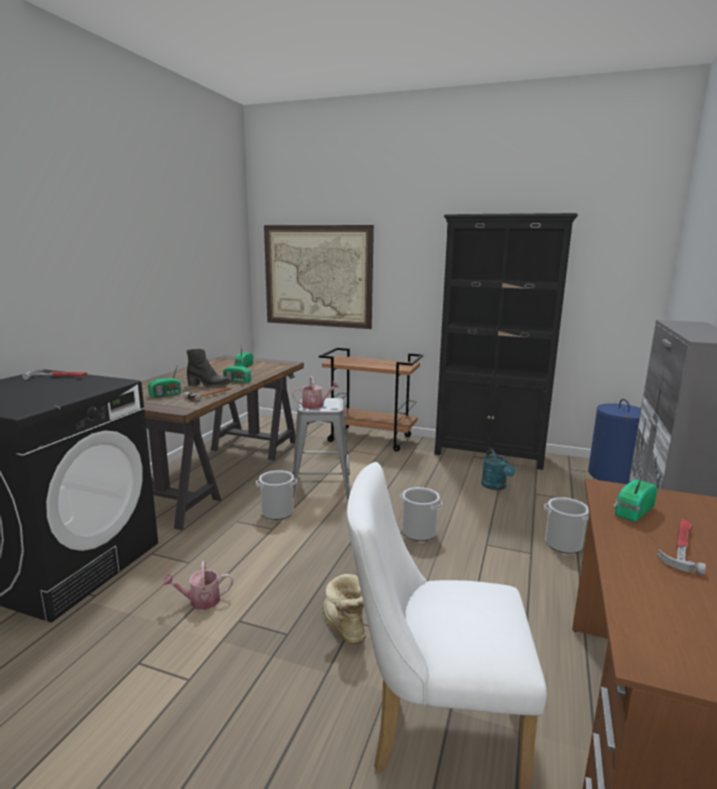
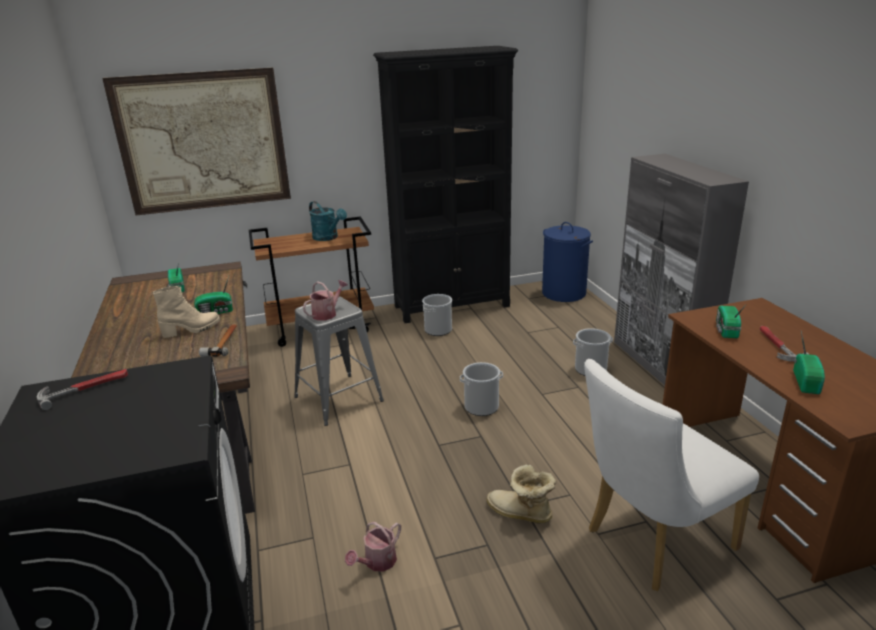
camera: 35 degrees left, 10 degrees up
radio [148,364,182,398] -> radio moved to [793,331,825,394]
black boot [186,349,230,388] -> beige boot [153,286,220,338]
bucket [256,470,297,520] -> bucket moved to [422,294,452,336]
turquoise watering can [481,448,515,490] -> turquoise watering can moved to [309,201,347,241]

